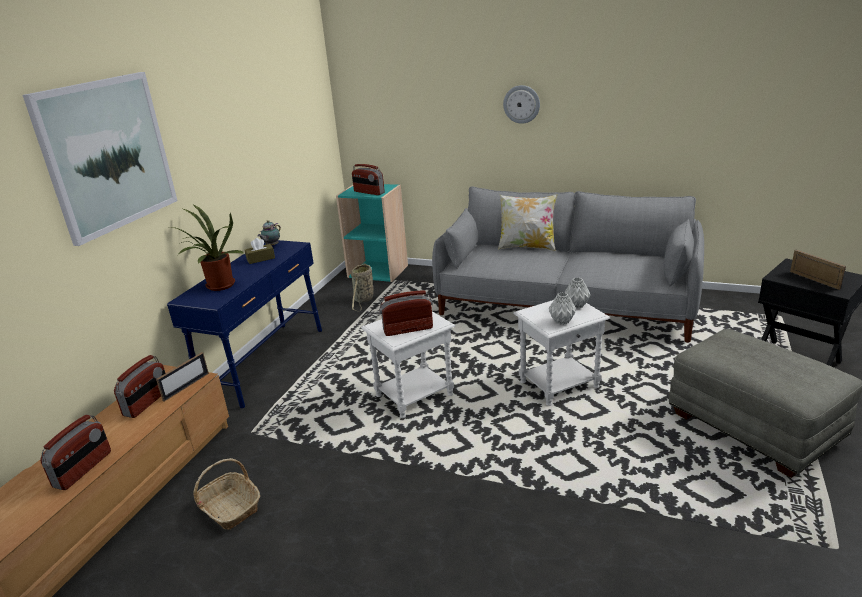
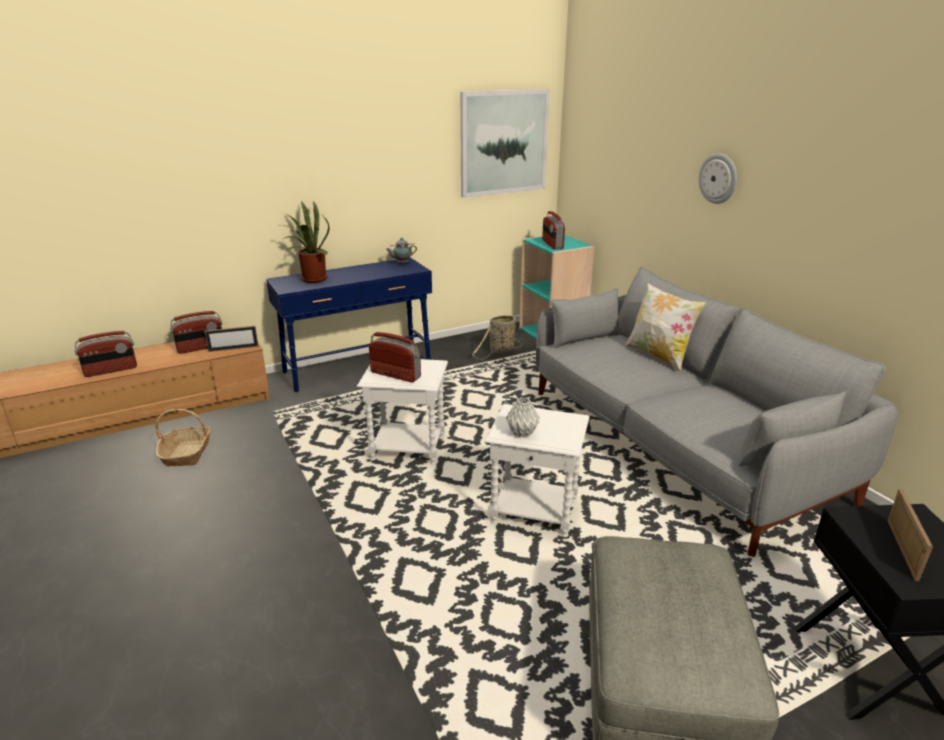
camera: 40 degrees right, 0 degrees up
picture [23,72,178,246] -> picture moved to [460,89,550,198]
brown tissue box [245,238,275,264] -> none
grey vase [564,277,591,309] -> none

